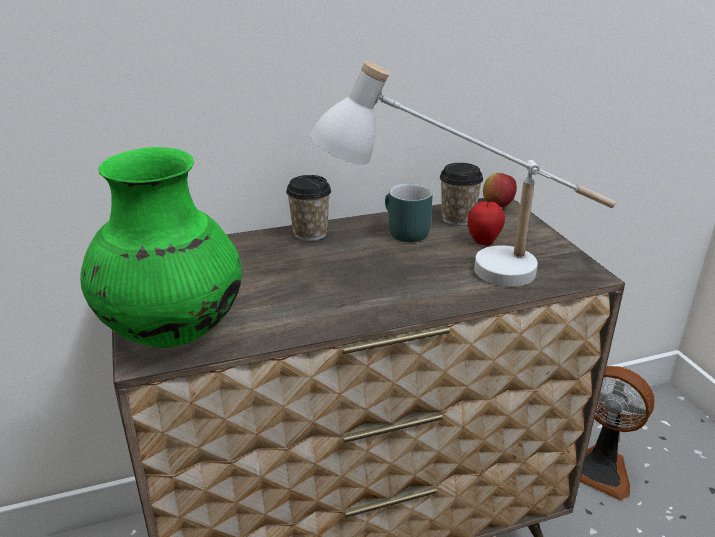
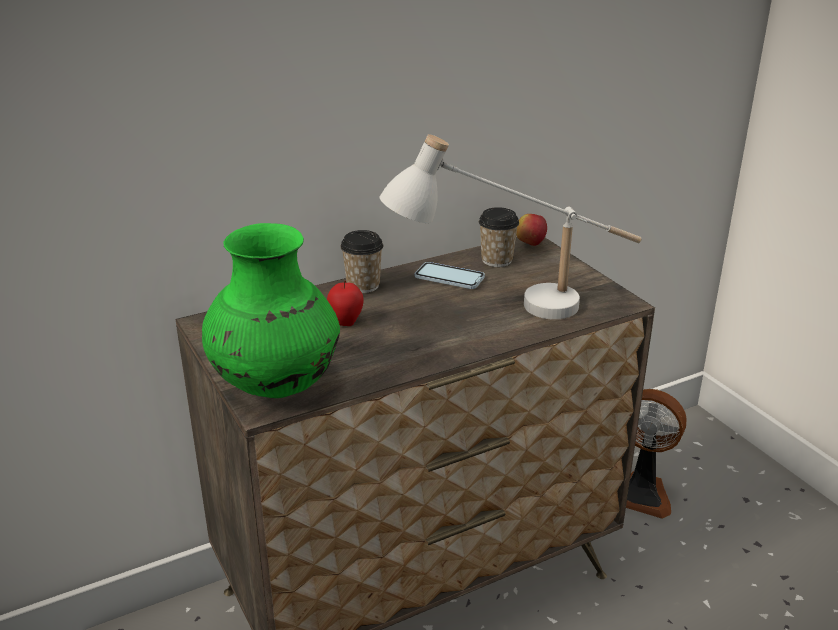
camera: 10 degrees left, 0 degrees up
turquoise mug [385,184,433,242] -> phone [415,262,485,289]
apple [468,199,505,245] -> apple moved to [327,281,364,326]

